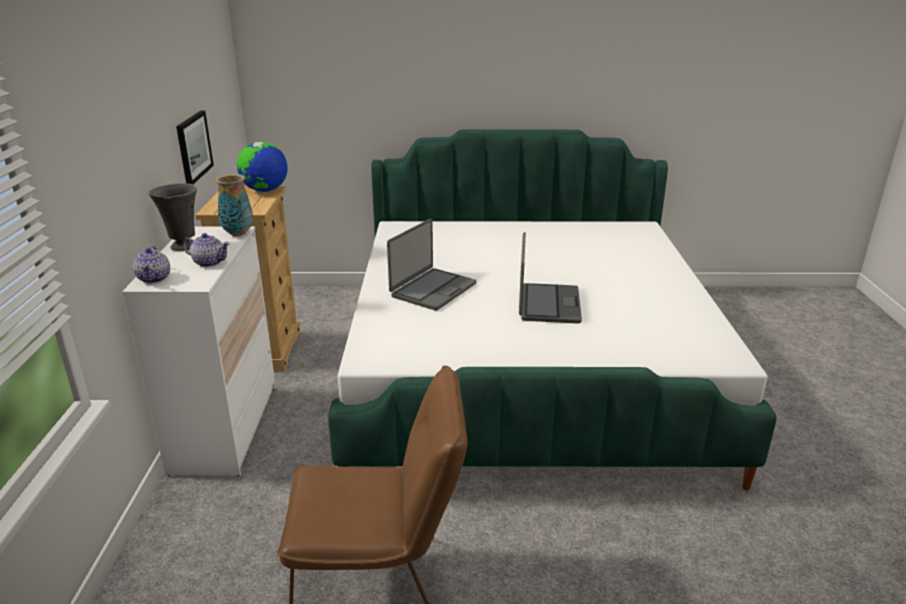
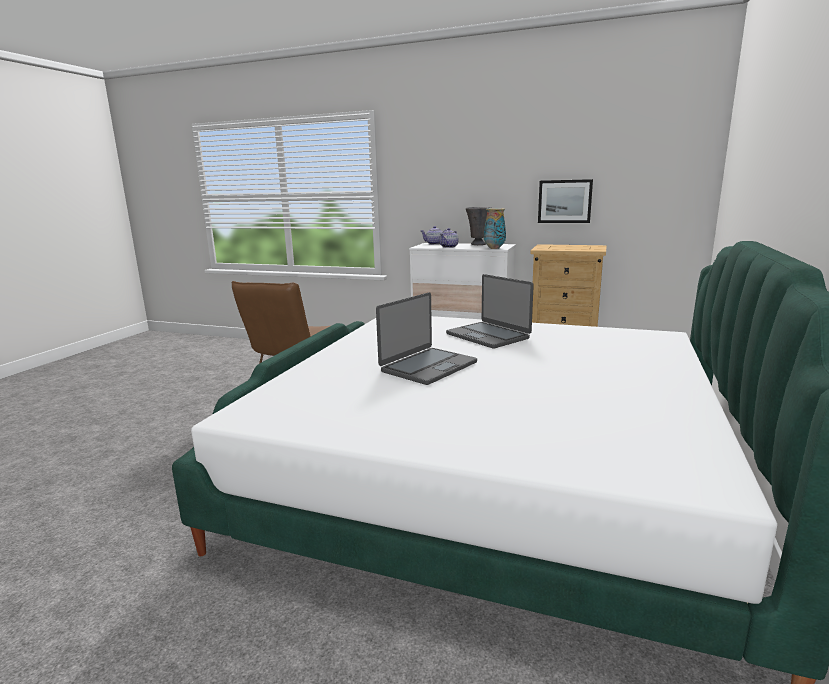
camera: 110 degrees right, 10 degrees down
globe [237,142,288,192] -> none
laptop [519,232,582,324] -> laptop turned 75 degrees counterclockwise [376,292,477,385]

